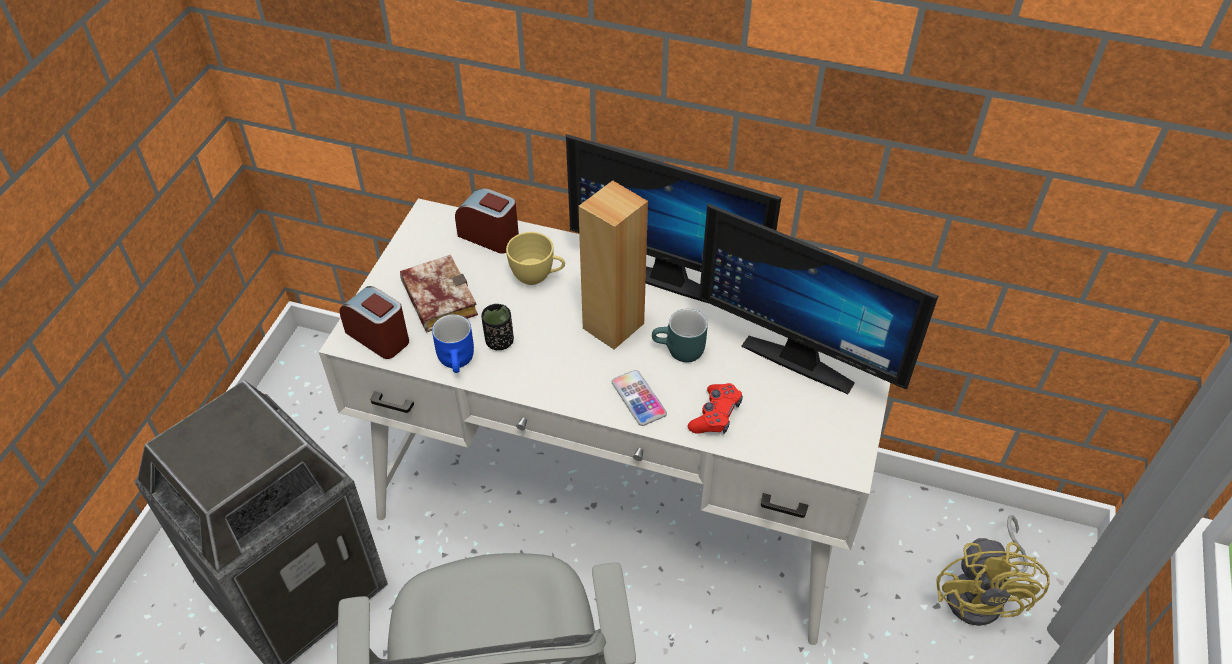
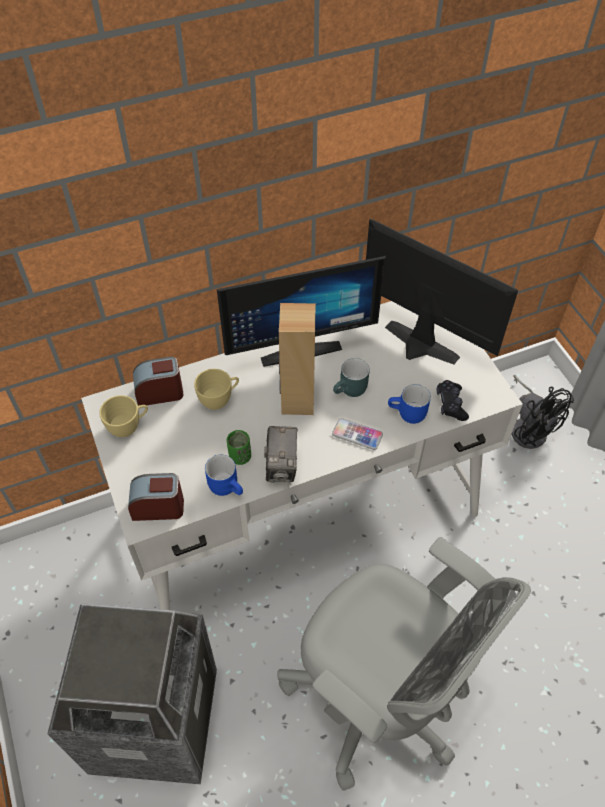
camera: 40 degrees left, 5 degrees up
book [400,255,478,333] -> none
black cup [481,304,514,350] -> green cup [227,430,251,465]
red game controller [688,383,743,434] -> blue mug [388,384,431,424]
monitor [699,203,938,394] -> monitor turned 135 degrees counterclockwise [366,219,518,364]
yellow fan [936,515,1050,626] -> black fan [511,375,574,449]
none -> yellow cup [99,395,148,437]
none -> camera [264,426,297,483]
none -> black game controller [436,380,469,421]

